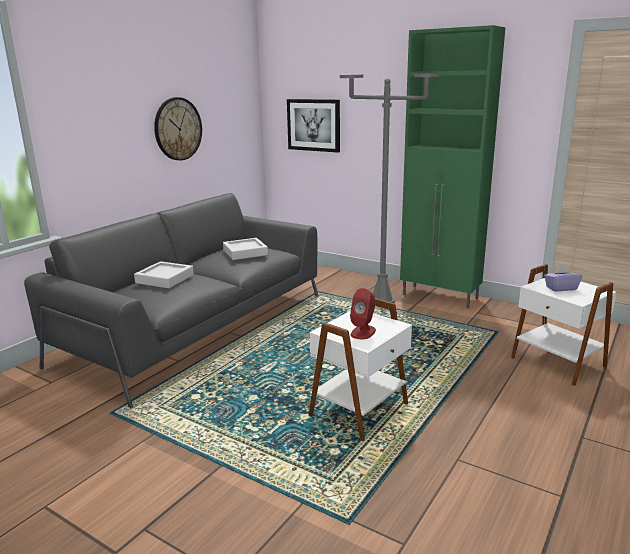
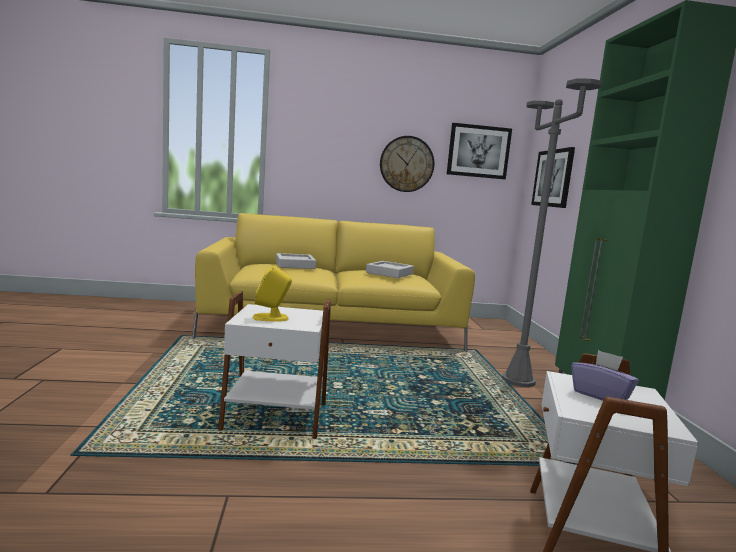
camera: 50 degrees right, 10 degrees down
grey sofa [24,193,319,408] -> yellow sofa [192,213,475,352]
red speaker [350,288,376,339] -> yellow speaker [252,265,292,321]
none -> picture [447,123,512,179]

